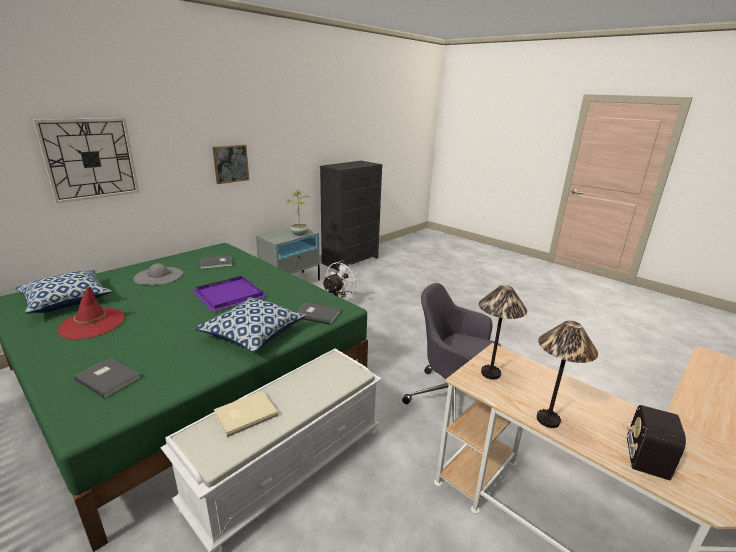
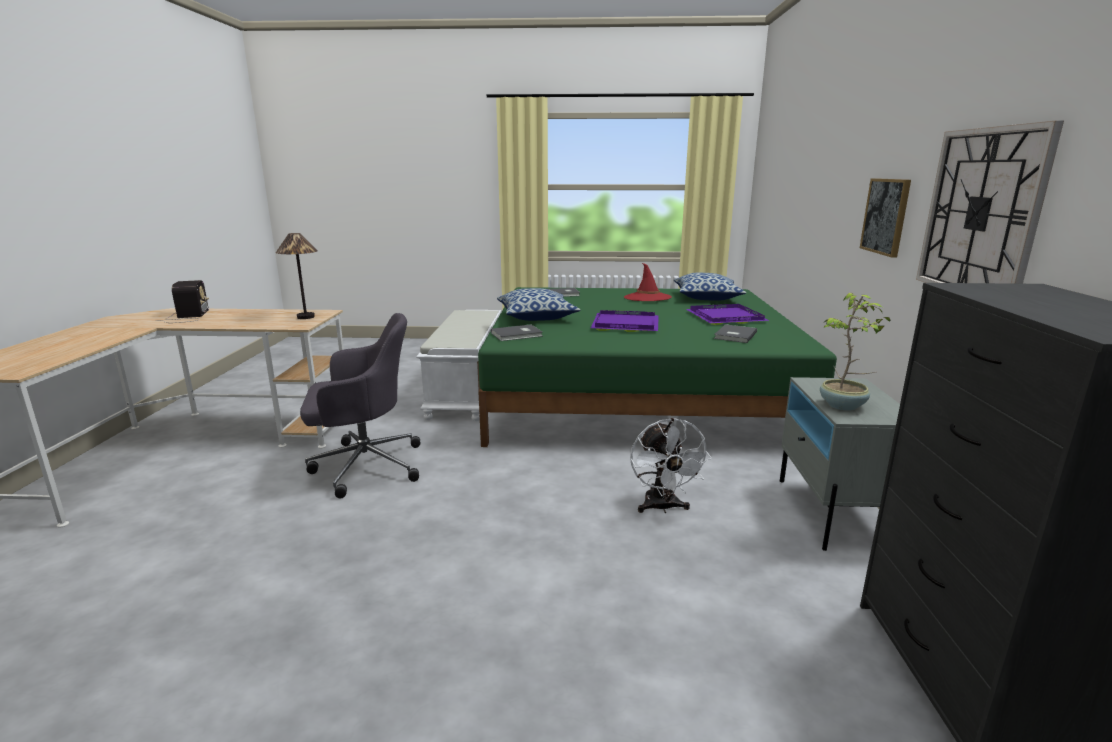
camera: 140 degrees right, 5 degrees down
wall clock [33,118,139,203] -> wall clock moved to [916,121,1064,284]
grey hat [133,263,183,285] -> purple tray [686,304,770,325]
beige book [214,391,278,437] -> none
table lamp [537,321,598,428] -> none

